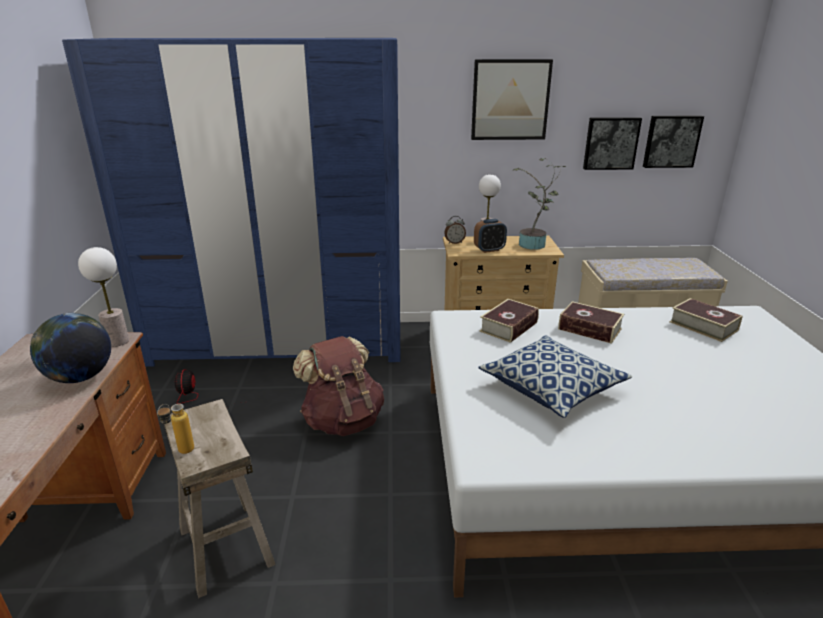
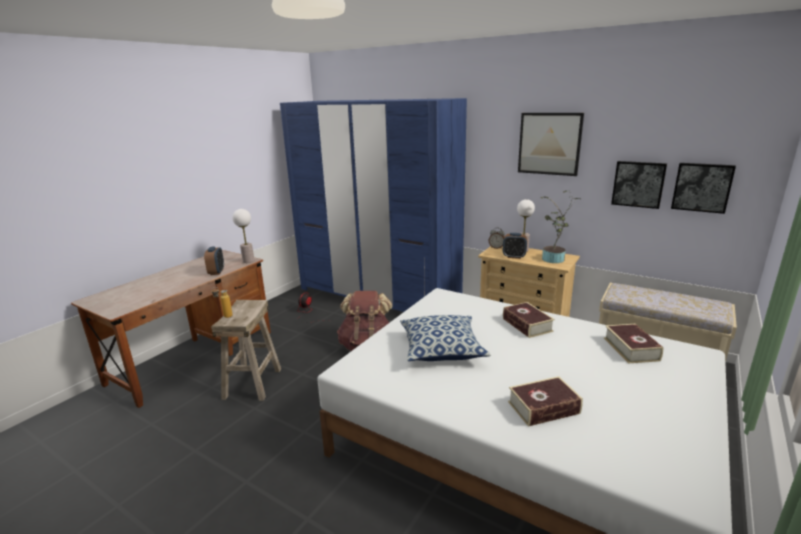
camera: 35 degrees right, 5 degrees down
globe [30,313,111,383] -> alarm clock [204,246,224,275]
book [479,299,539,343] -> book moved to [508,376,583,427]

